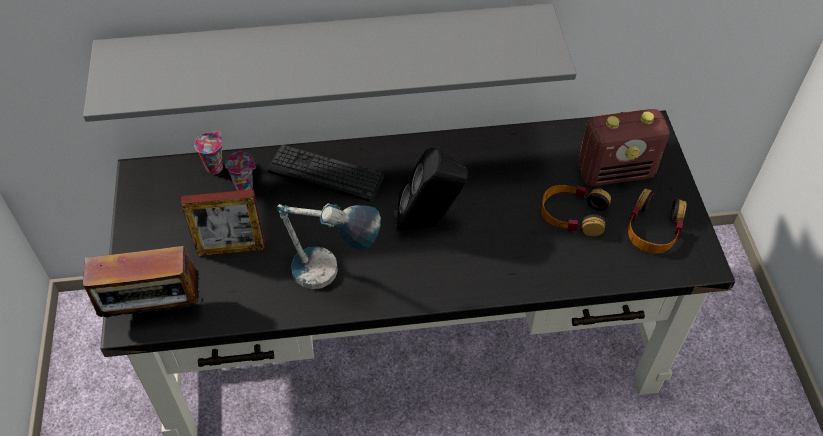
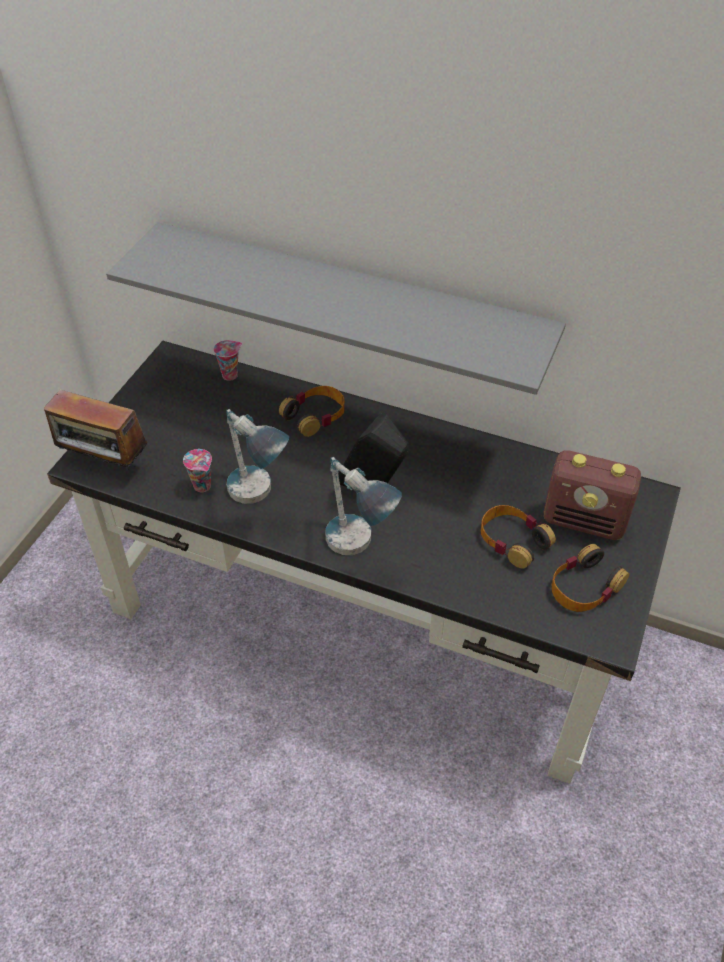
camera: 30 degrees right, 5 degrees down
picture frame [181,189,265,256] -> none
cup [225,152,256,191] -> cup moved to [183,449,212,492]
keyboard [267,145,384,202] -> headphones [279,386,345,437]
none -> table lamp [325,457,402,555]

